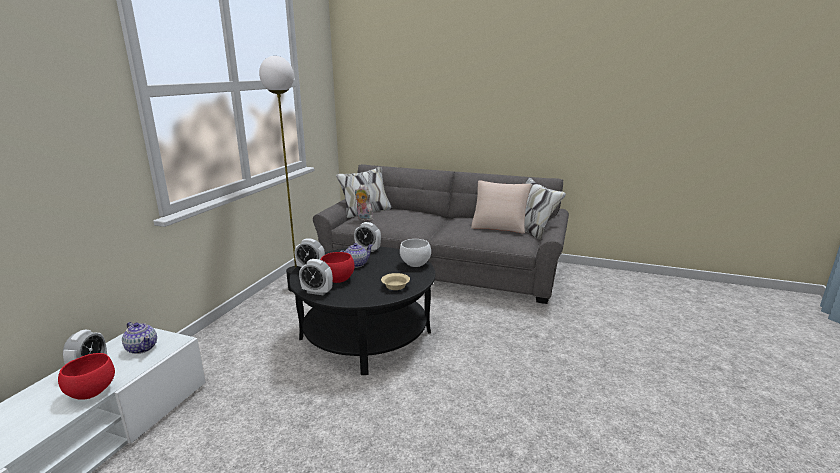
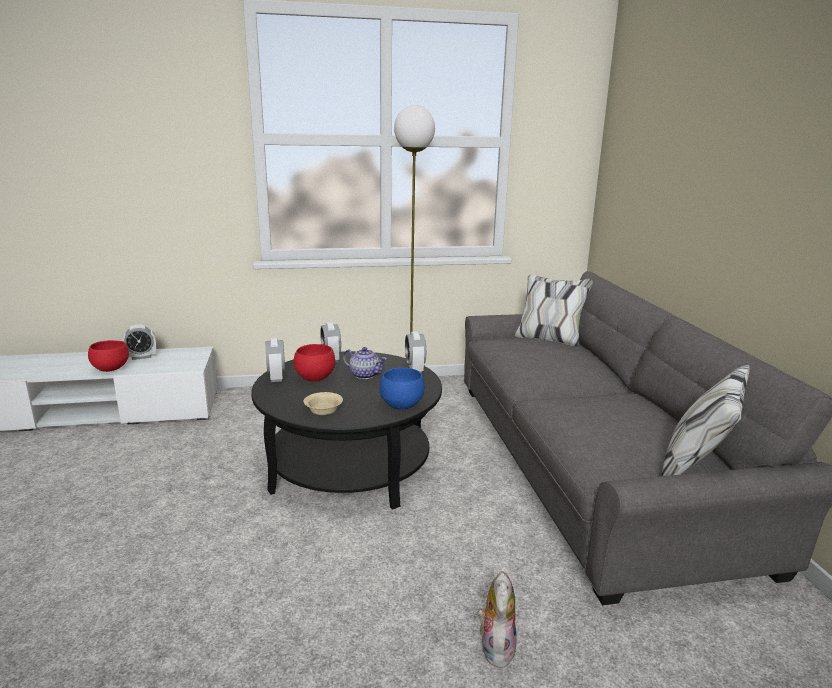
camera: 60 degrees right, 0 degrees up
teapot [122,322,157,354] -> none
plush toy [355,185,373,221] -> plush toy moved to [477,571,517,668]
white bowl [400,239,431,267] -> blue bowl [379,368,425,409]
beige pillow [471,180,531,234] -> none

